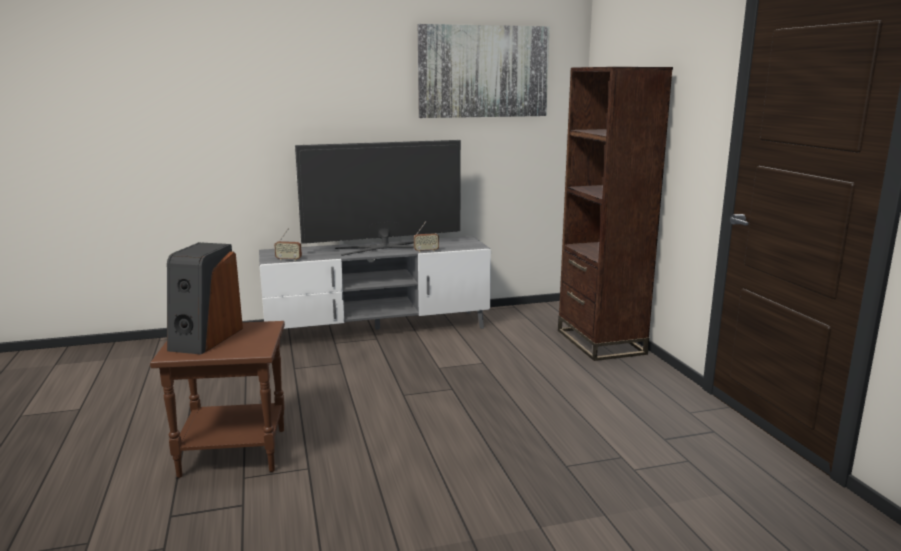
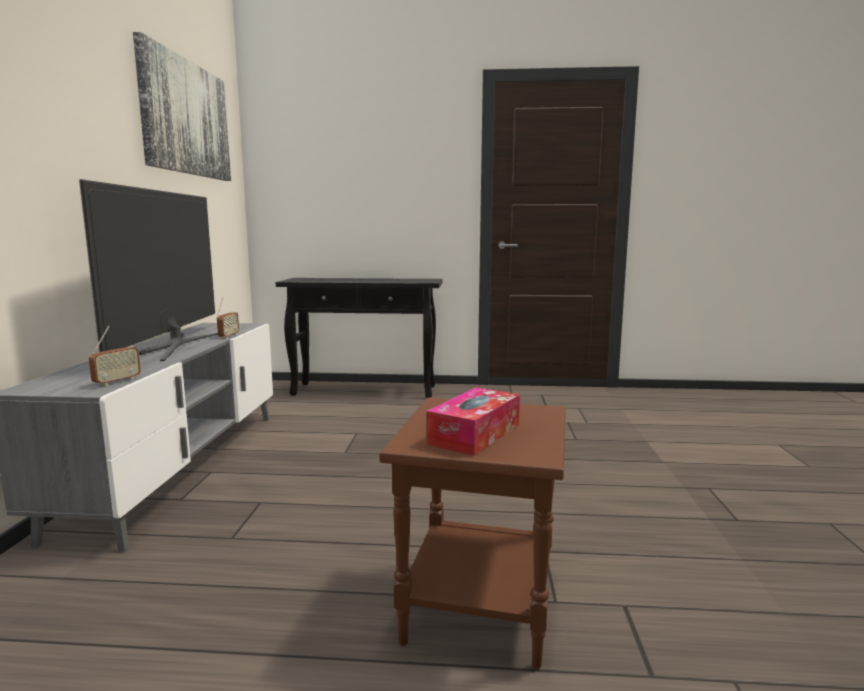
camera: 70 degrees left, 5 degrees down
speaker [167,242,243,355] -> tissue box [427,387,520,456]
brown bookcase [558,67,673,361] -> black console table [276,278,442,398]

